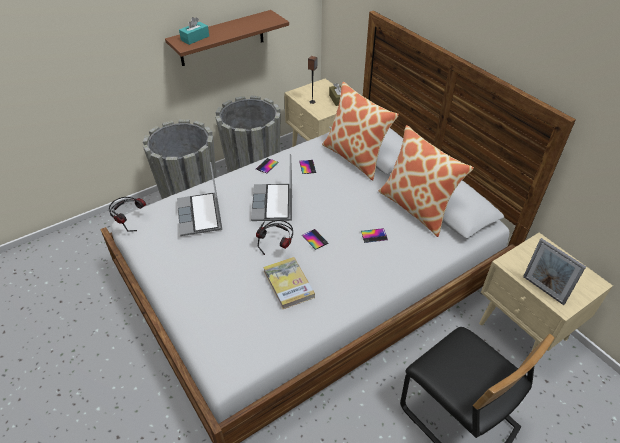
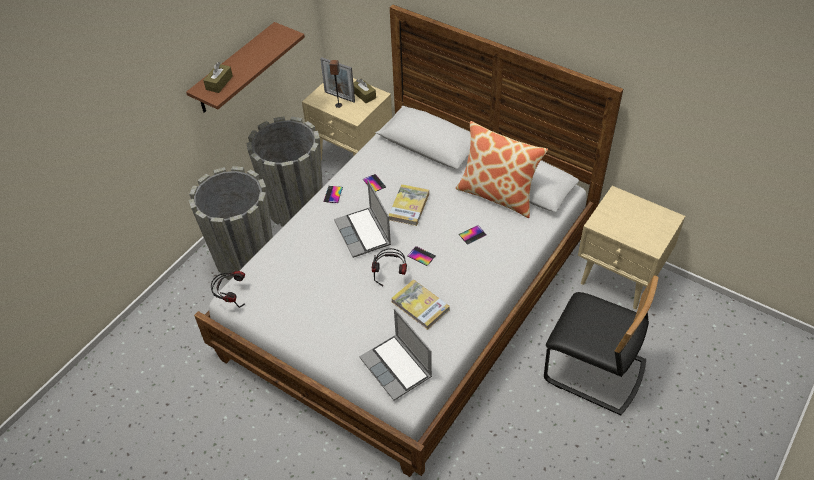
camera: 20 degrees left, 5 degrees up
laptop [177,162,222,236] -> laptop moved to [359,309,432,401]
turquoise tissue box [179,17,209,45] -> brown tissue box [203,62,233,93]
pillow [322,82,399,181] -> none
picture frame [523,238,586,305] -> picture frame moved to [320,57,355,102]
none -> book [389,184,429,226]

